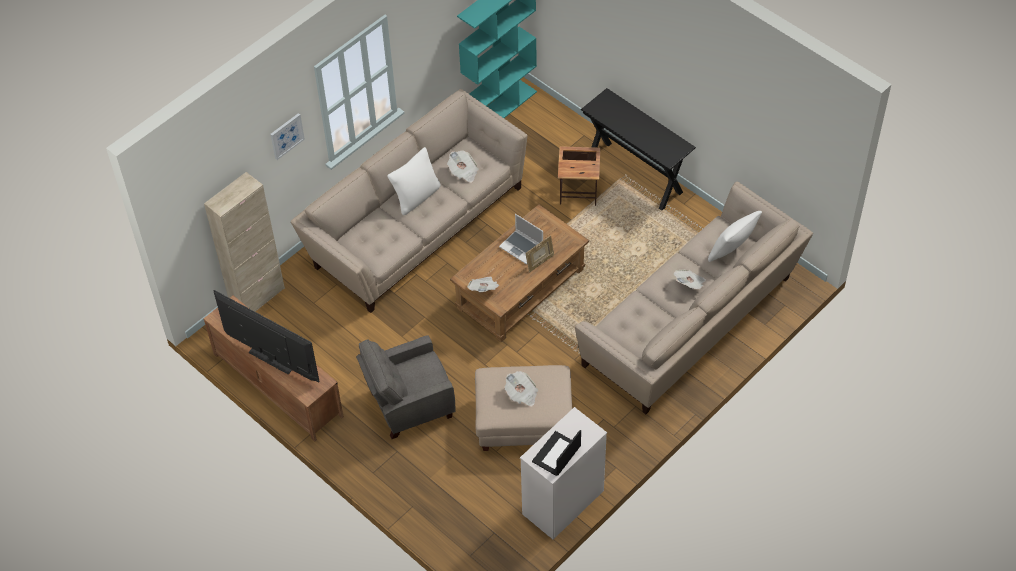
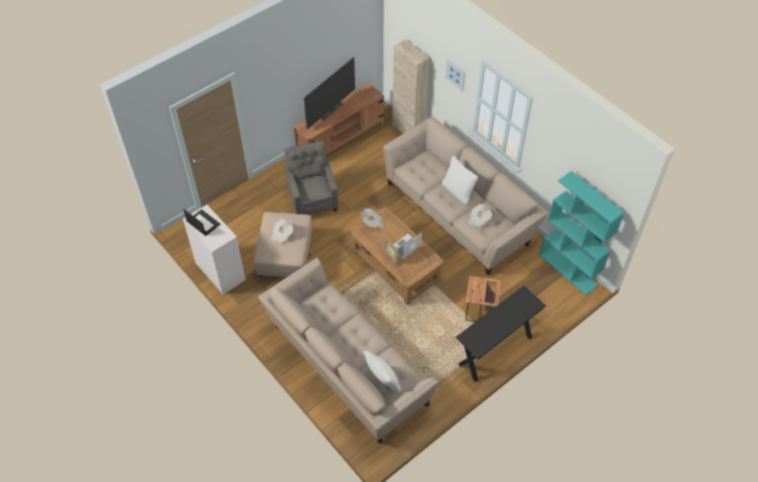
camera: 95 degrees right, 0 degrees up
newspaper [674,270,706,289] -> none

